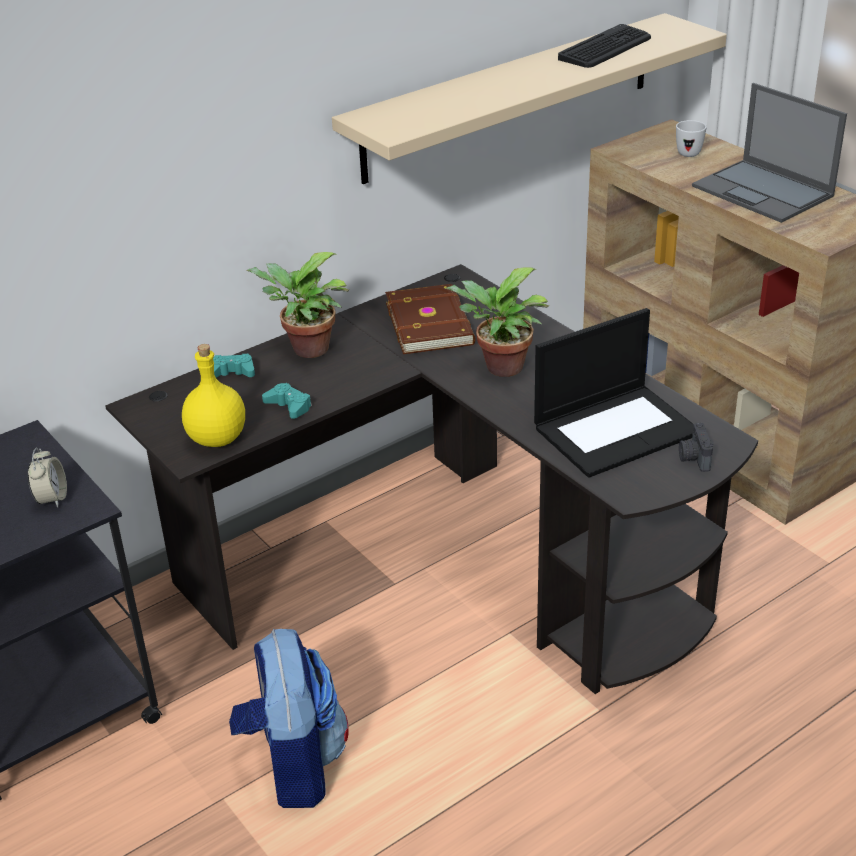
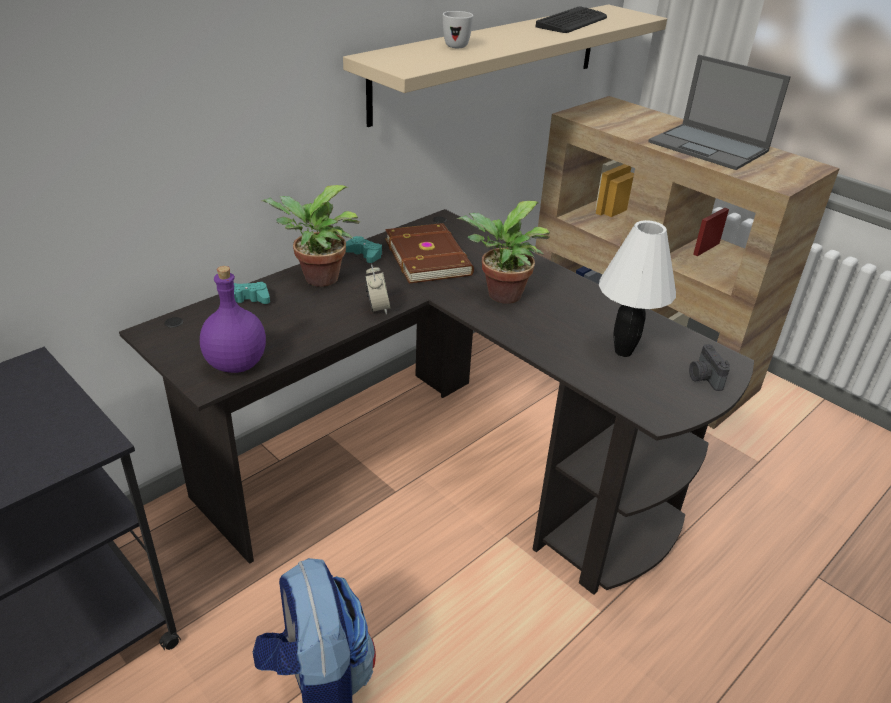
camera: 10 degrees left, 0 degrees up
alarm clock [28,448,67,508] -> alarm clock moved to [365,263,391,315]
yellow bottle [182,344,245,447] -> purple bottle [200,266,266,373]
turquoise game controller [262,383,312,419] -> turquoise game controller moved to [346,236,382,263]
laptop [534,308,694,478] -> white table lamp [599,220,676,357]
white mug [676,120,706,157] -> white mug moved to [443,11,473,48]

